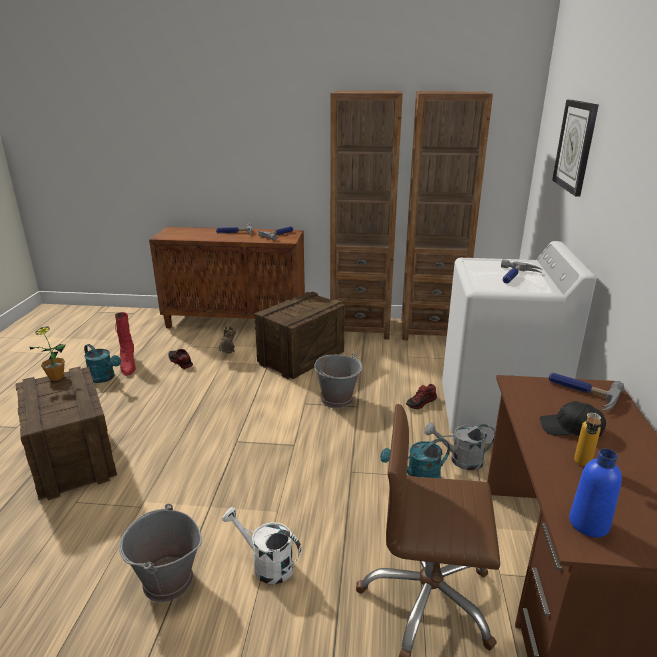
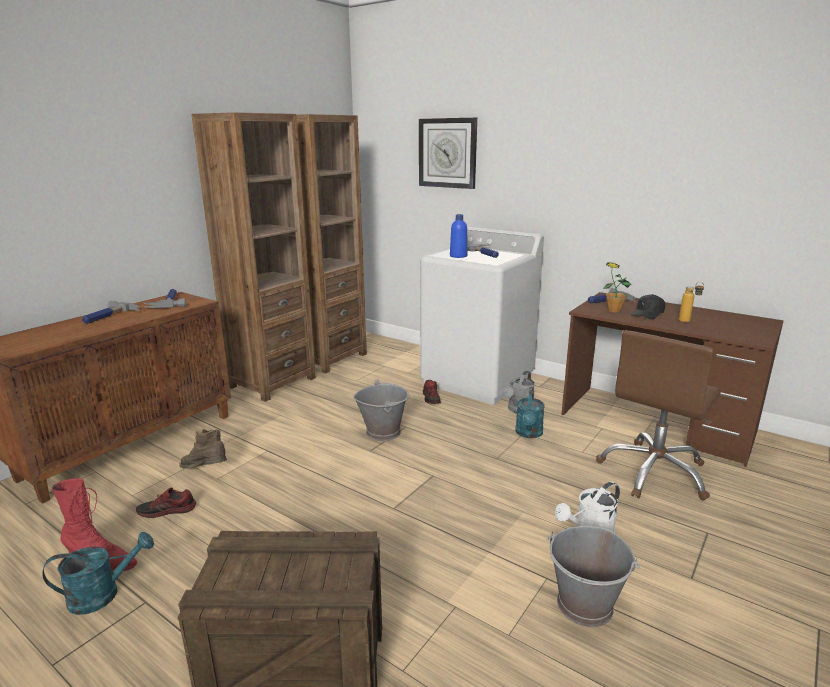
camera: 60 degrees left, 5 degrees down
potted plant [30,326,66,381] -> potted plant moved to [603,263,631,312]
crate [254,292,345,379] -> none
blue bottle [569,449,622,537] -> blue bottle moved to [450,214,467,258]

